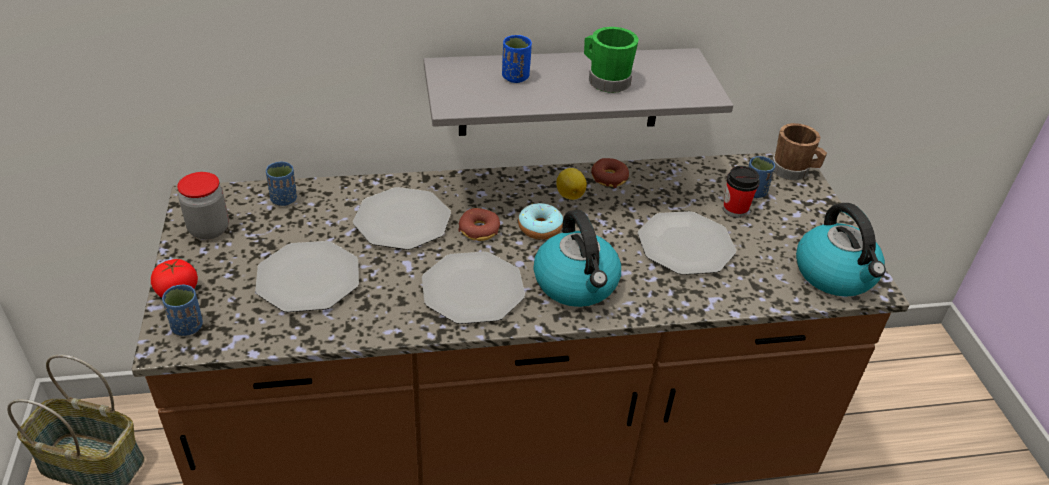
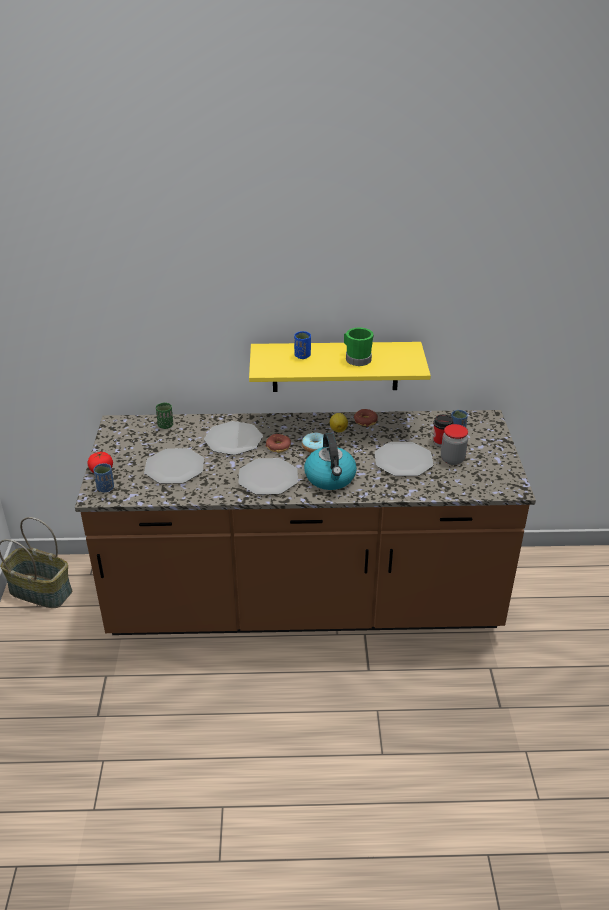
camera: 10 degrees right, 5 degrees down
jar [177,172,229,240] -> jar moved to [441,424,468,465]
blue cup [266,162,297,206] -> green cup [156,403,173,429]
grey shelf [424,48,733,136] -> yellow shelf [249,342,431,392]
brown mug [772,123,827,180] -> none
kettle [796,203,886,297] -> none

